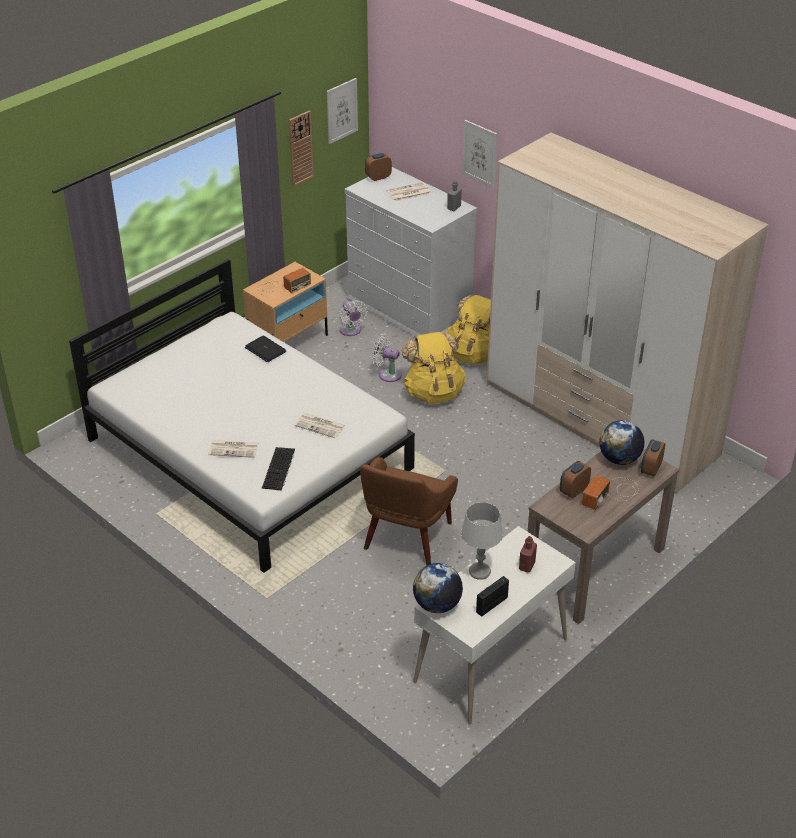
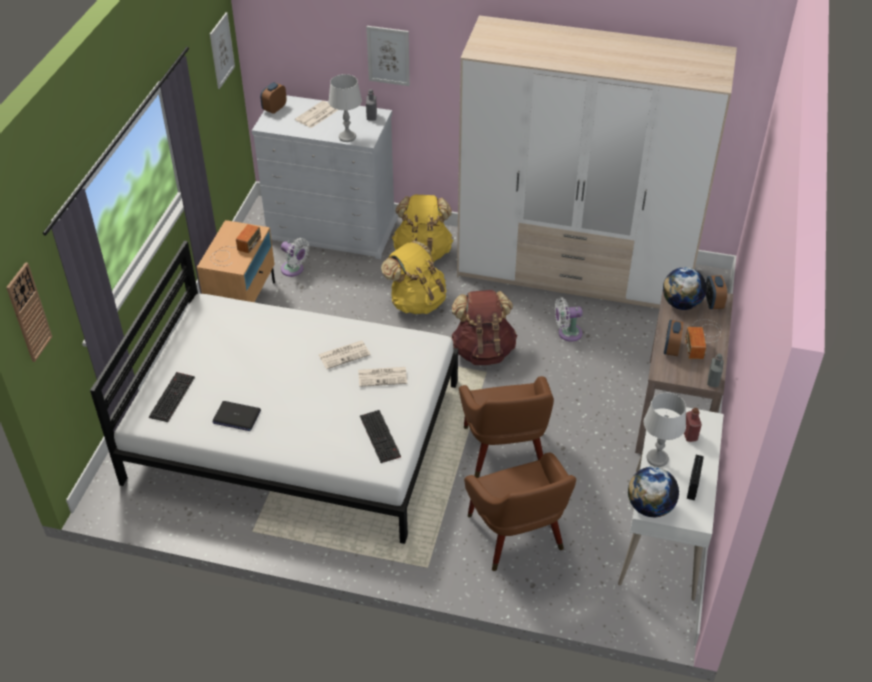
camera: 30 degrees left, 5 degrees up
newspaper [209,440,259,458] -> newspaper moved to [318,341,371,369]
laptop [245,335,286,362] -> laptop moved to [212,401,261,431]
wall clock [289,111,314,186] -> wall clock moved to [6,262,52,362]
white fan [372,336,402,382] -> white fan moved to [555,297,583,342]
none -> keyboard [149,372,195,422]
none -> grey table lamp [328,74,362,142]
none -> brown backpack [452,290,517,365]
none -> brown armchair [464,453,576,571]
none -> grey bottle [707,354,724,387]

